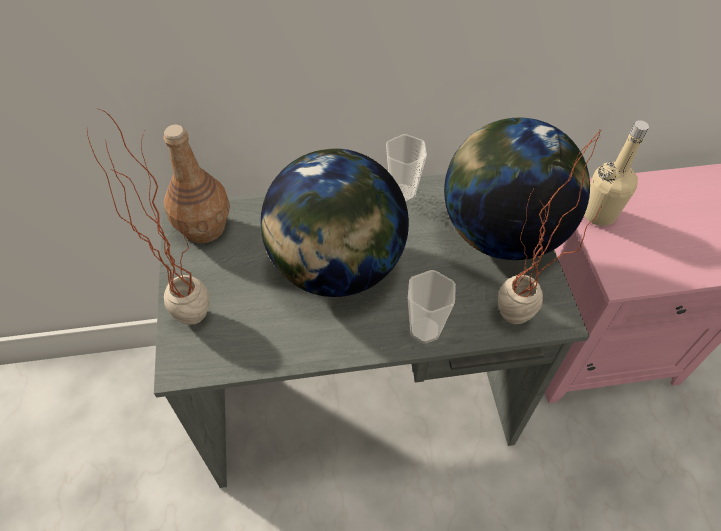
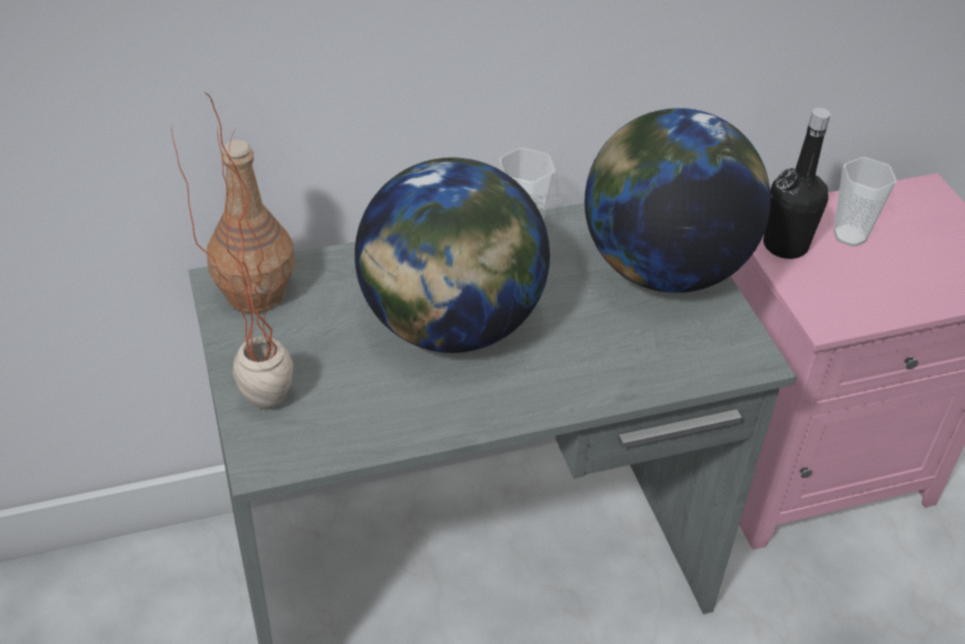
camera: 10 degrees left, 10 degrees down
cup [408,270,456,344] -> cup moved to [833,157,897,247]
potted plant [498,130,602,324] -> none
beige bottle [584,120,649,226] -> black bottle [763,108,830,259]

